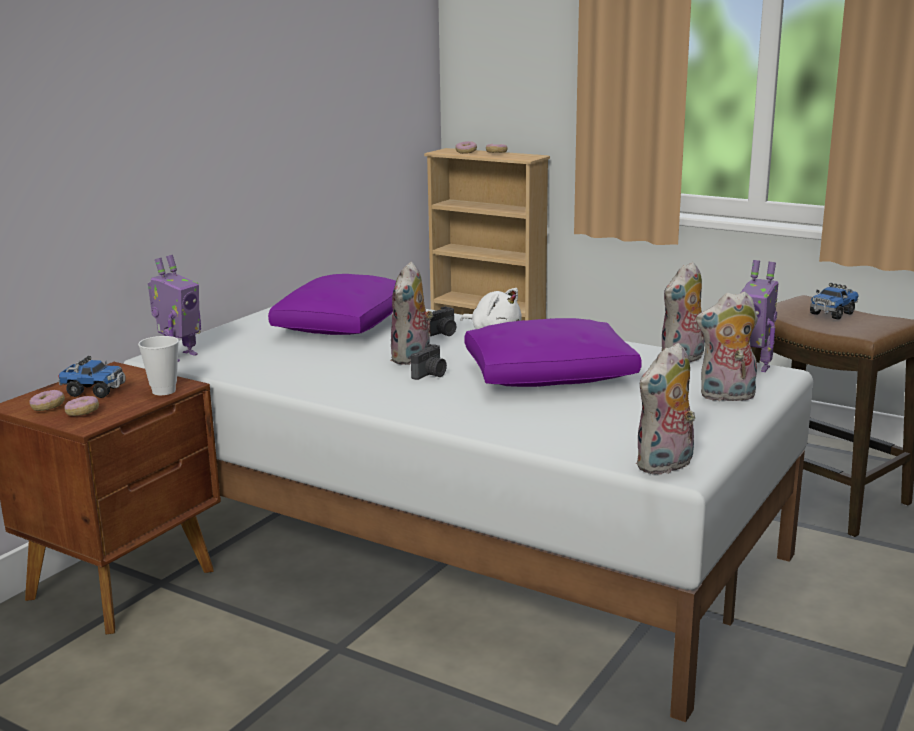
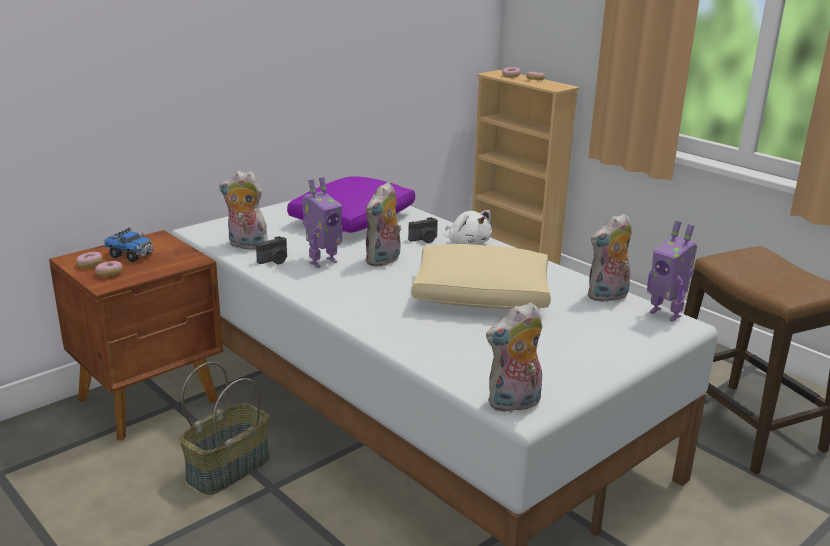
camera: 15 degrees right, 5 degrees up
cup [138,336,179,395] -> none
toy robot [148,255,201,362] -> toy robot moved to [302,177,342,268]
camera [411,344,447,380] -> camera moved to [256,236,287,265]
purple pillow [464,318,642,387] -> beige pillow [411,244,551,309]
plush toy [696,291,758,401] -> plush toy moved to [219,171,268,250]
toy truck [810,283,859,319] -> none
none -> basket [179,362,270,495]

